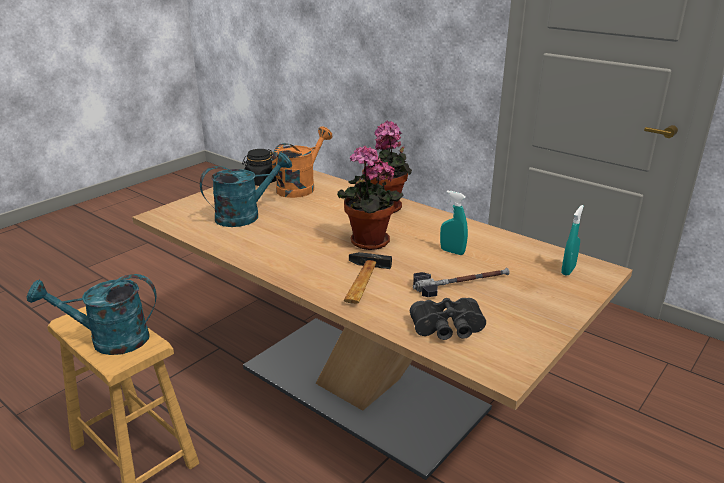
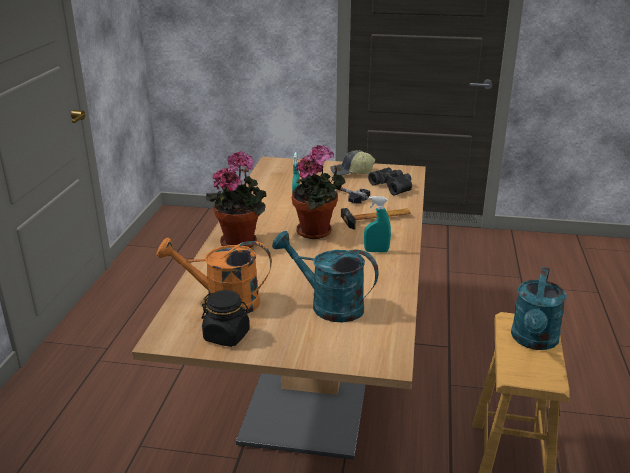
camera: 120 degrees left, 0 degrees up
turquoise watering can [27,274,157,355] -> turquoise watering can turned 60 degrees clockwise [511,267,567,350]
turquoise spray bottle [561,205,584,276] -> turquoise spray bottle moved to [364,196,391,252]
none -> cap [330,150,375,175]

